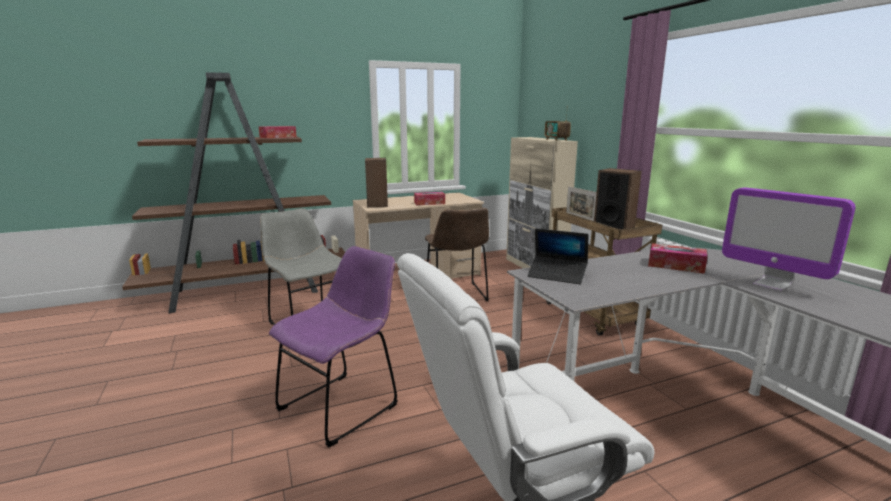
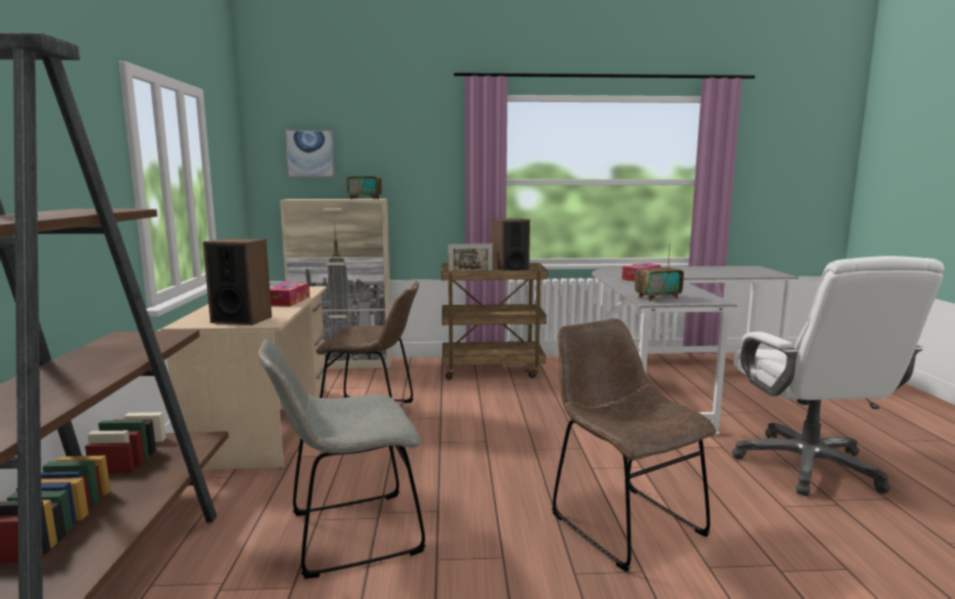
camera: 70 degrees left, 5 degrees down
tissue box [259,126,297,138] -> none
purple chair [269,246,398,447] -> brown chair [552,318,716,572]
laptop [528,228,589,284] -> radio [635,244,684,301]
monitor [722,187,856,291] -> none
none -> picture [285,130,335,178]

